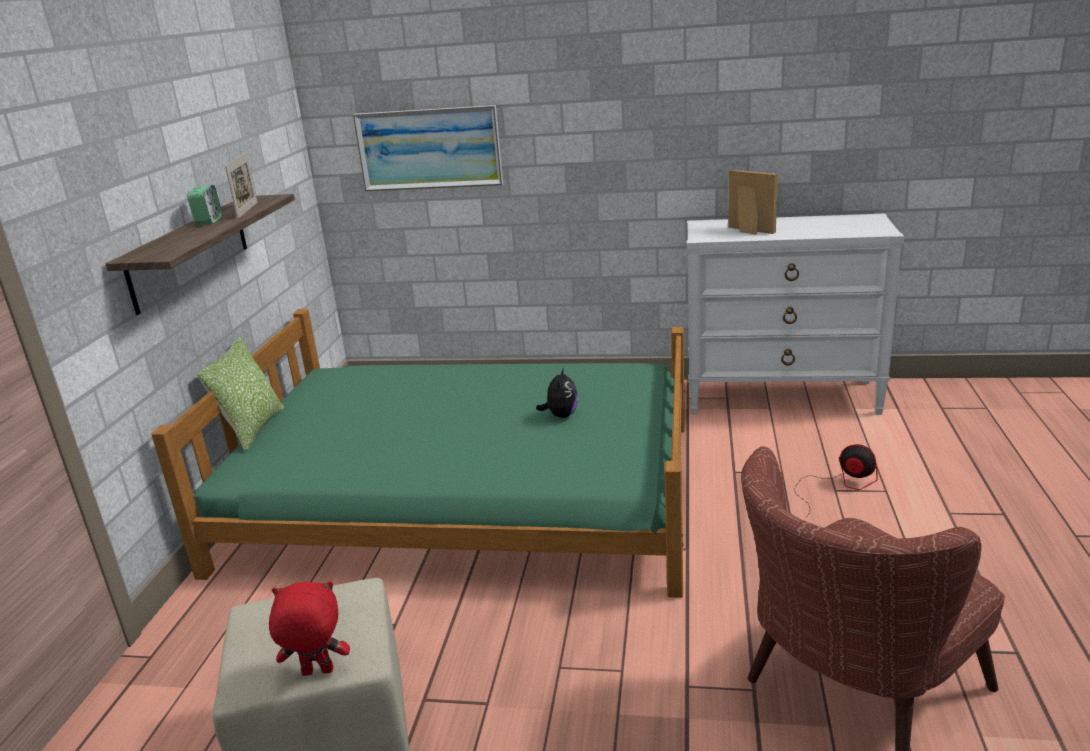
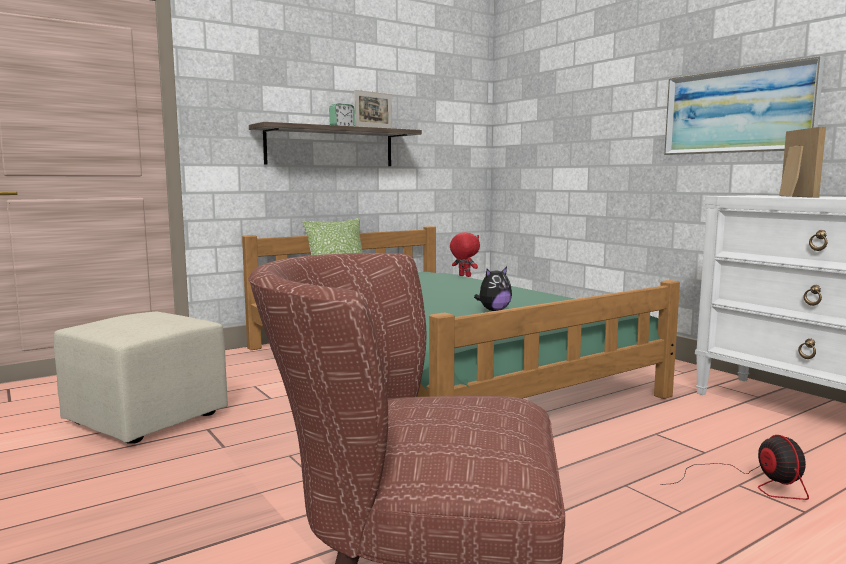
camera: 45 degrees right, 15 degrees down
red plush toy [269,582,350,676] -> red plush toy moved to [450,232,480,277]
picture [353,105,503,191] -> picture moved to [664,56,824,155]

